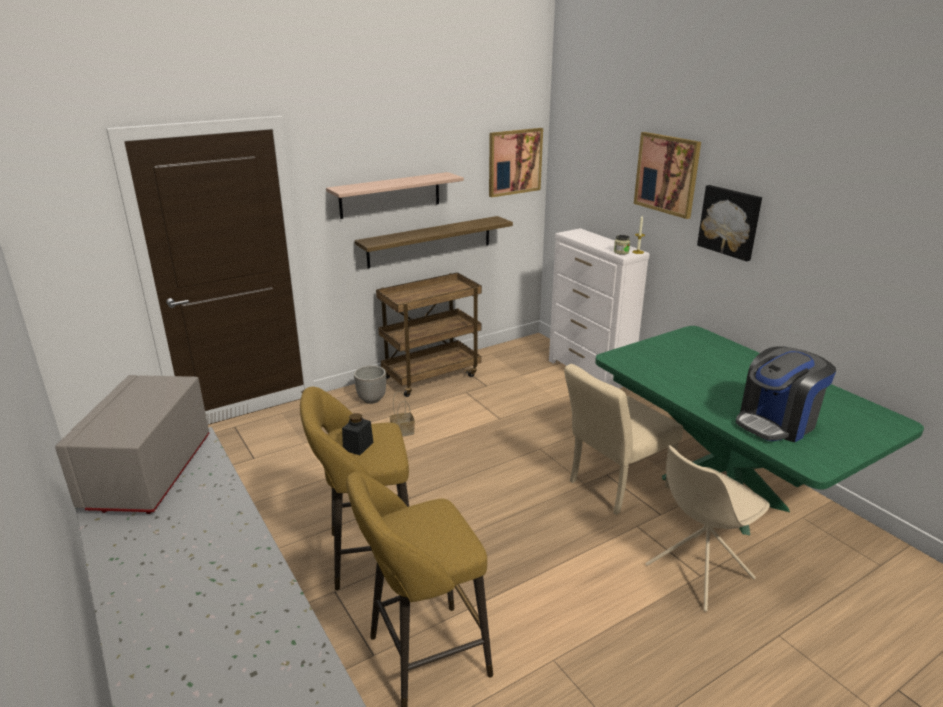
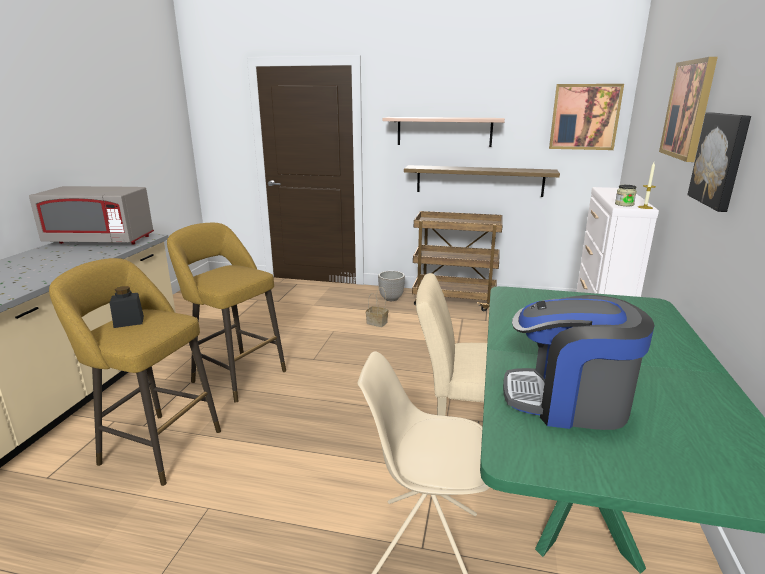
camera: 45 degrees right, 5 degrees down
grey microwave [55,375,209,514] -> grey microwave turned 135 degrees counterclockwise [29,186,154,245]
black jar [342,413,374,455] -> black jar moved to [110,286,144,328]

